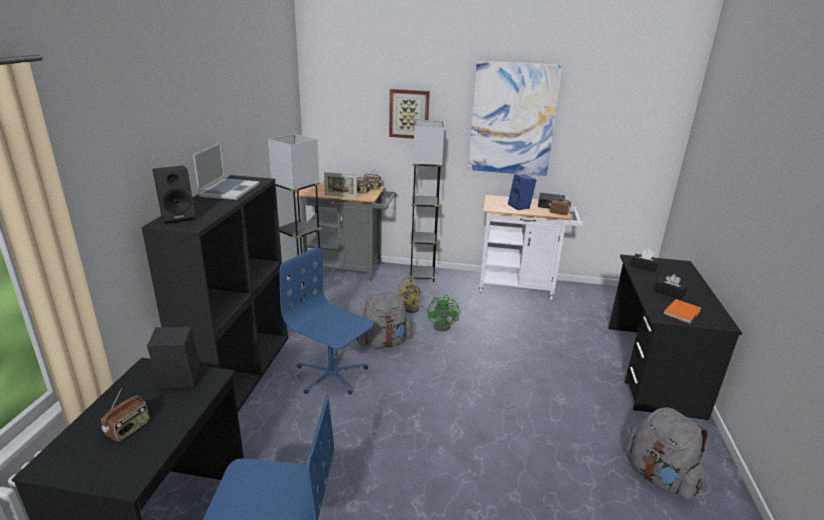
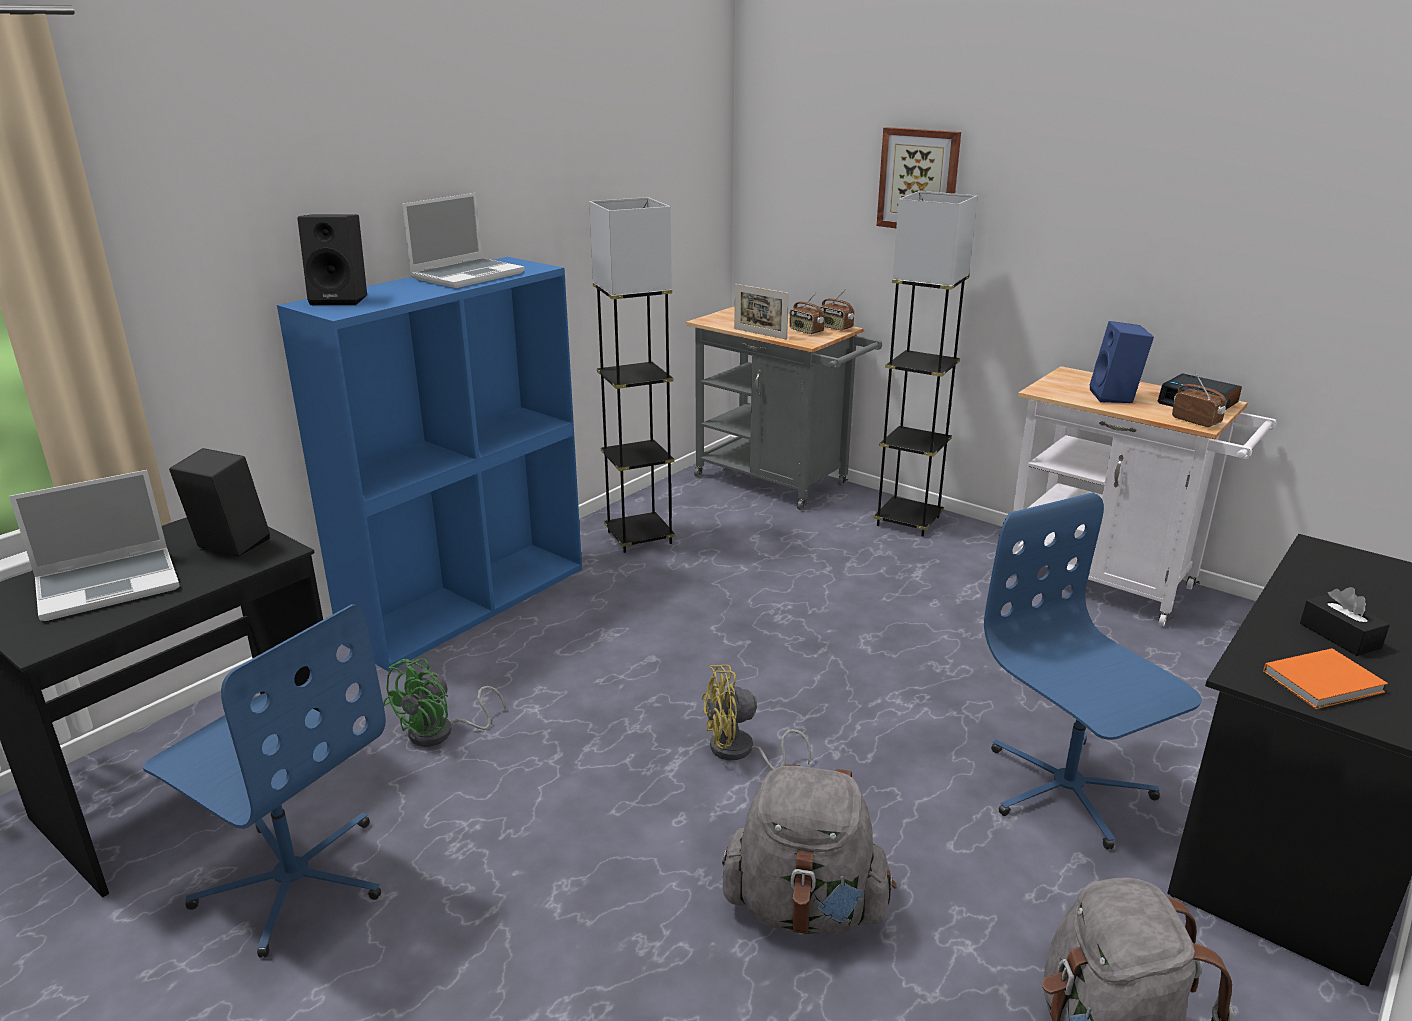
camera: 30 degrees right, 0 degrees up
radio [101,388,149,442] -> laptop [9,470,180,621]
black bookcase [141,175,288,412] -> blue bookcase [277,257,582,672]
blue office chair [279,247,374,395] -> blue office chair moved to [984,492,1202,849]
grey backpack [357,292,413,349] -> grey backpack moved to [722,764,896,935]
yellow fan [397,278,440,313] -> yellow fan moved to [702,665,811,770]
green fan [427,295,460,331] -> green fan moved to [383,658,506,747]
picture [468,61,563,176] -> none
black tissue box [631,249,659,272] -> none

